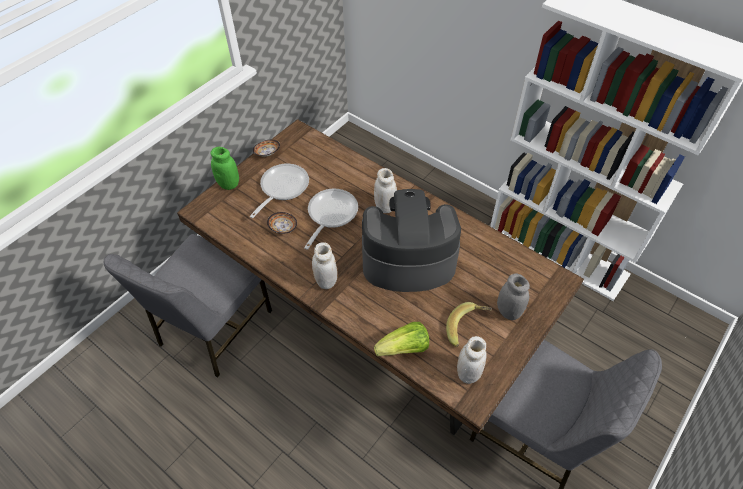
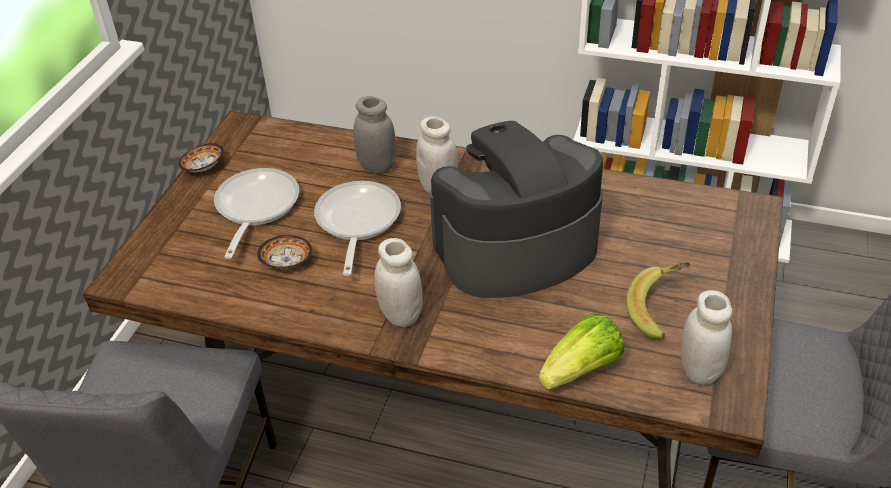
camera: 20 degrees left, 10 degrees down
green jar [211,147,239,190] -> none
grey jar [497,274,530,320] -> grey jar moved to [353,96,396,174]

